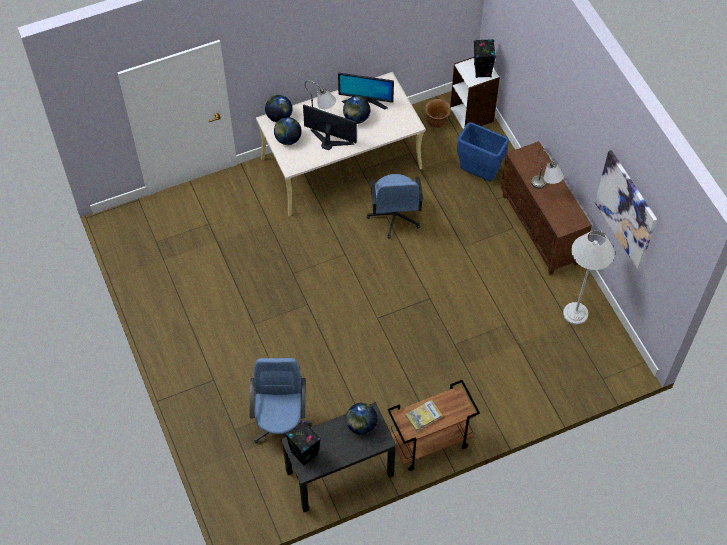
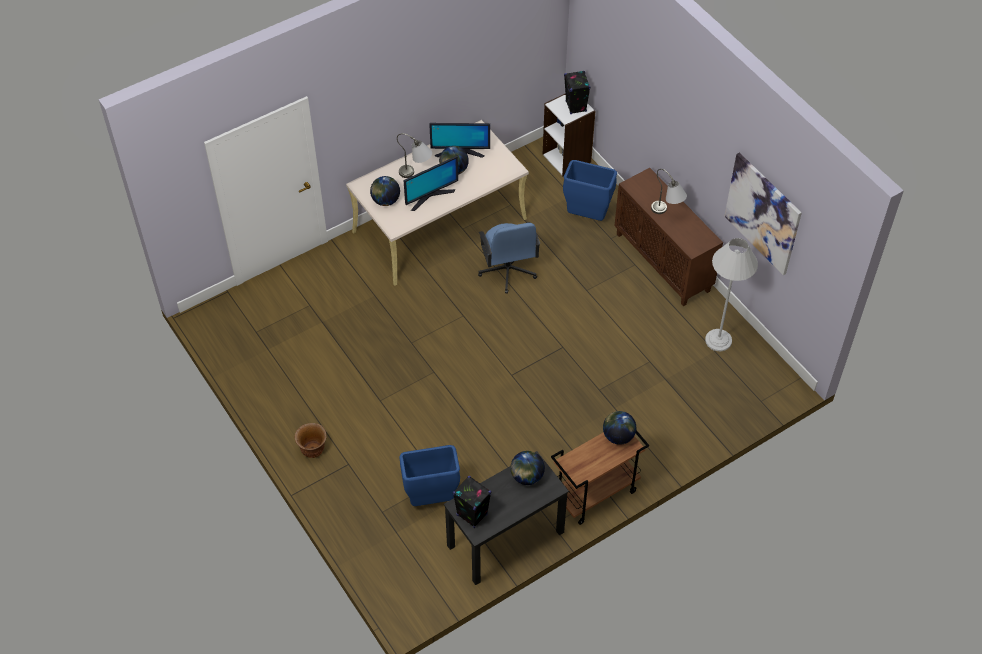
camera: 10 degrees left, 5 degrees down
blue office chair [250,358,312,443] -> blue trash can [399,445,460,506]
globe [265,95,292,122] -> globe moved to [603,411,636,445]
monitor [303,105,357,150] -> monitor turned 135 degrees clockwise [404,156,458,211]
book [406,400,442,432] -> none
brown planter [425,99,451,128] -> brown planter moved to [295,423,326,458]

